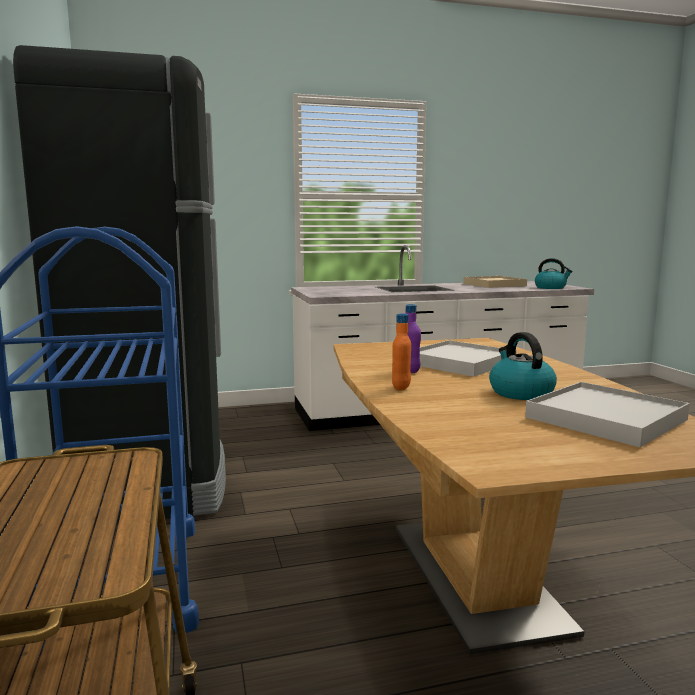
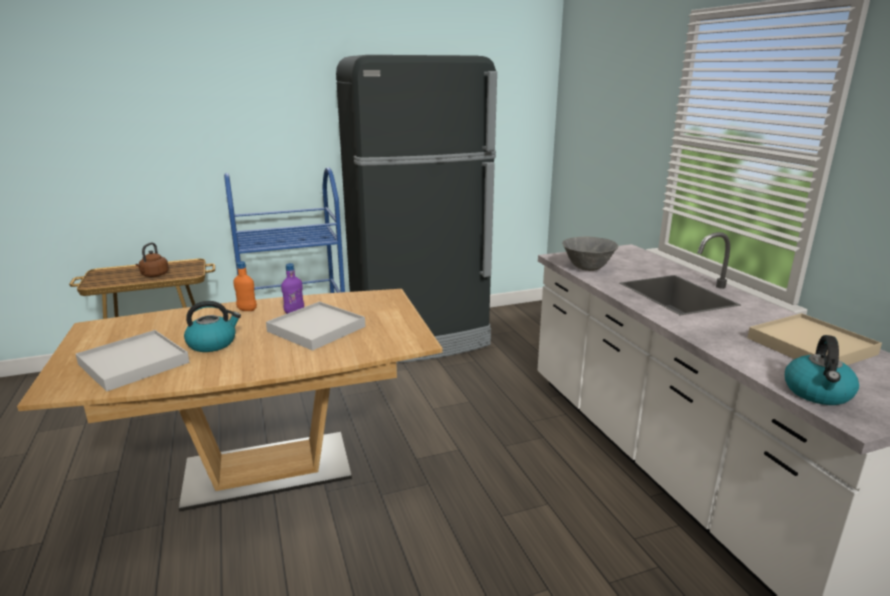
camera: 85 degrees right, 10 degrees up
none -> brown kettle [135,242,169,277]
none -> grey bowl [562,237,619,271]

